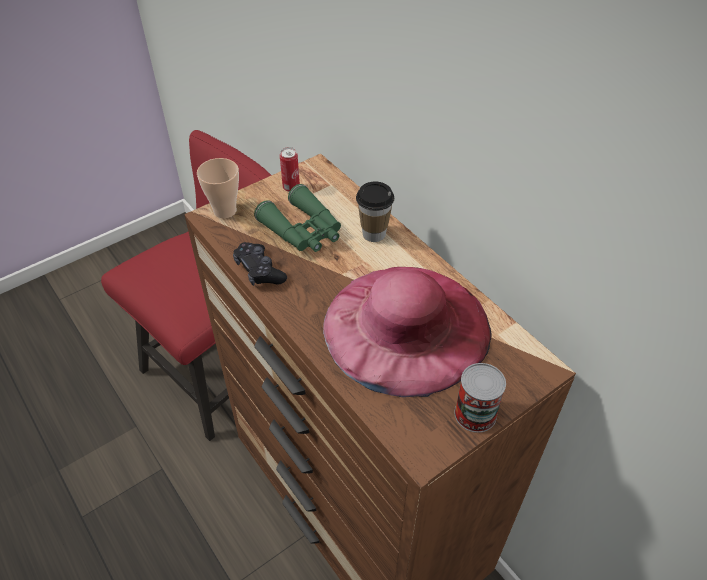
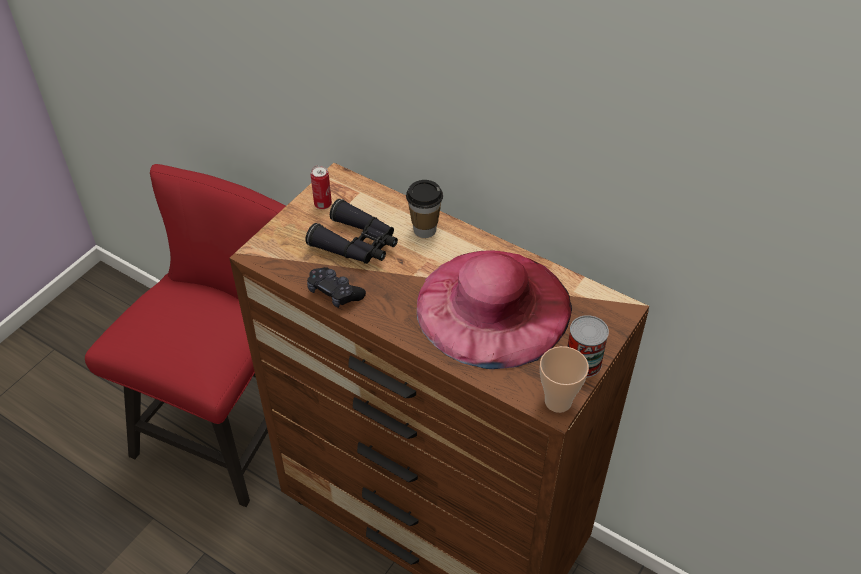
camera: 20 degrees left, 0 degrees up
cup [197,158,239,218] -> cup moved to [540,346,589,413]
green binoculars [254,184,341,252] -> black binoculars [306,199,398,264]

